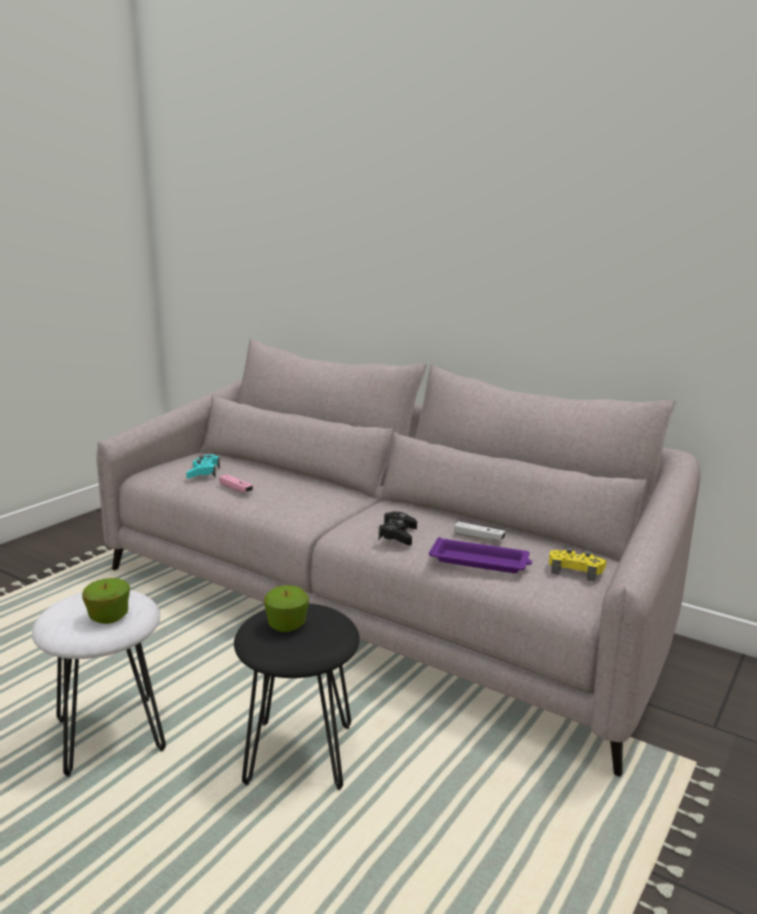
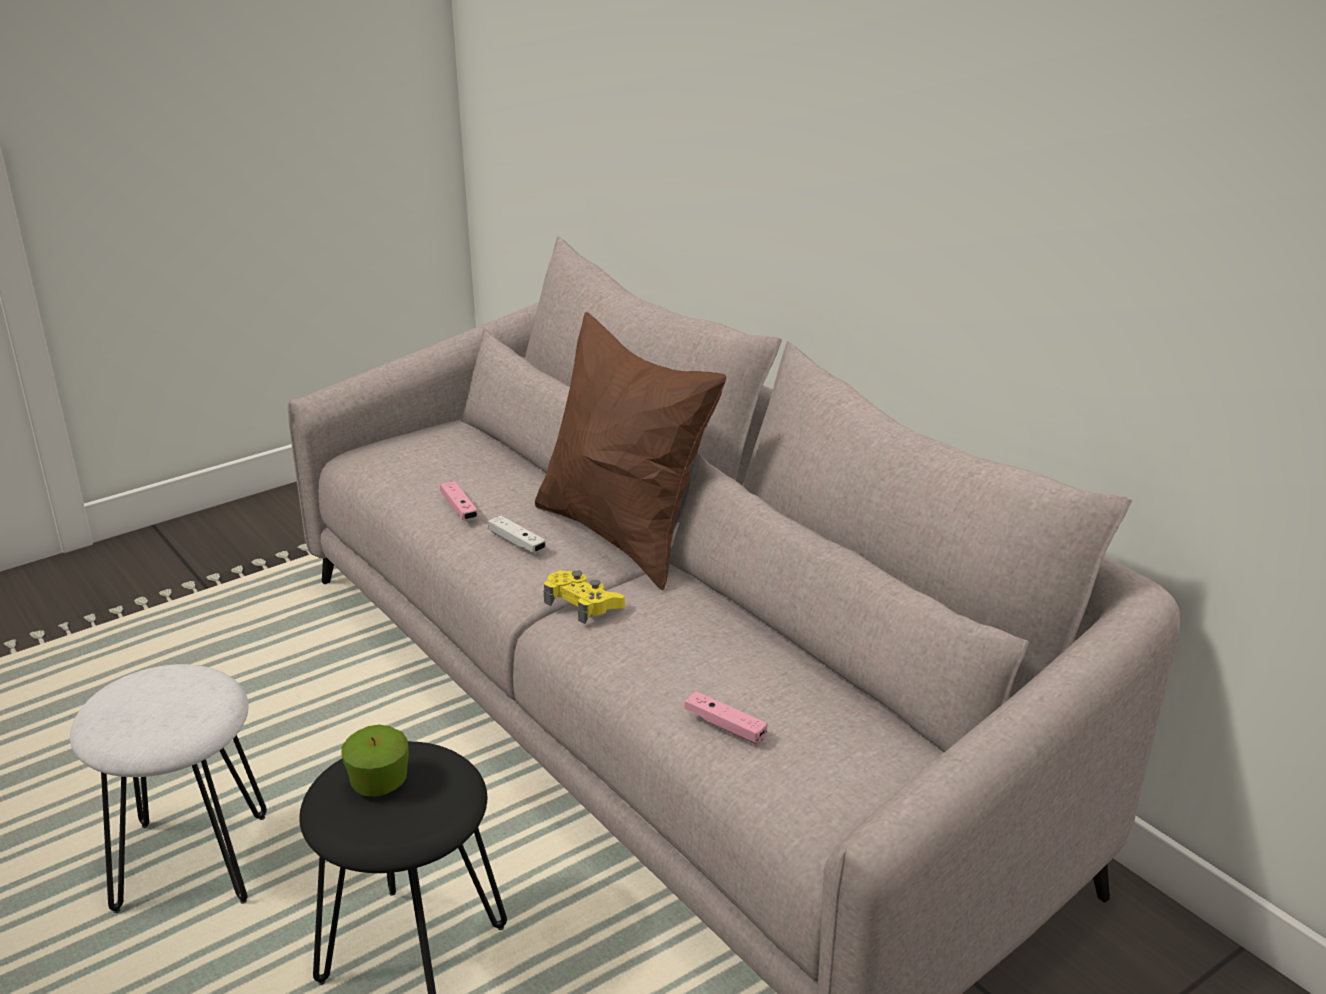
camera: 20 degrees right, 10 degrees up
apple [82,578,130,624] -> none
turquoise game controller [186,455,220,479] -> none
black game controller [378,511,417,546] -> none
purple tray [429,537,532,573] -> pink game controller [685,691,767,744]
white game controller [454,522,505,541] -> white game controller moved to [488,515,546,553]
yellow game controller [549,547,607,582] -> yellow game controller moved to [544,570,625,624]
none -> brown pillow [535,312,726,590]

